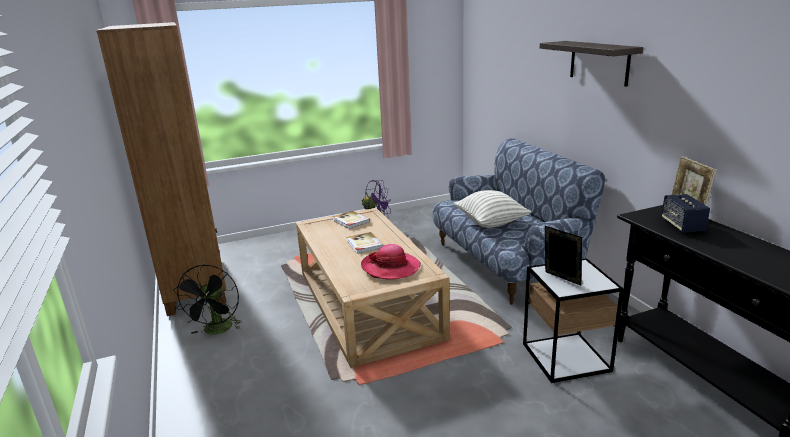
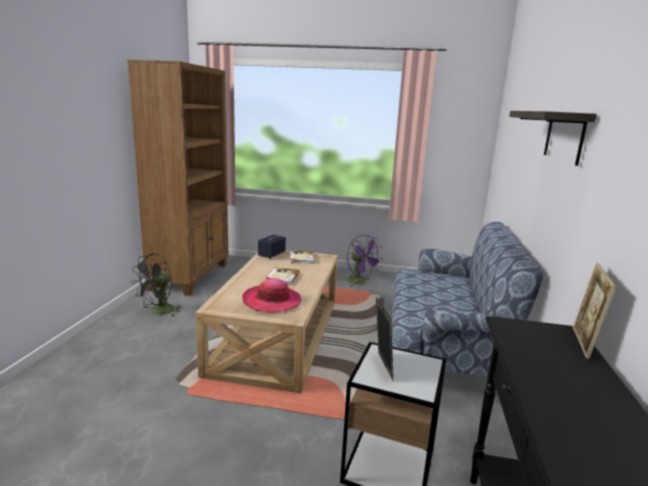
camera: 30 degrees right, 5 degrees down
pillow [453,190,531,228] -> none
speaker [661,194,710,233] -> speaker moved to [258,235,286,259]

